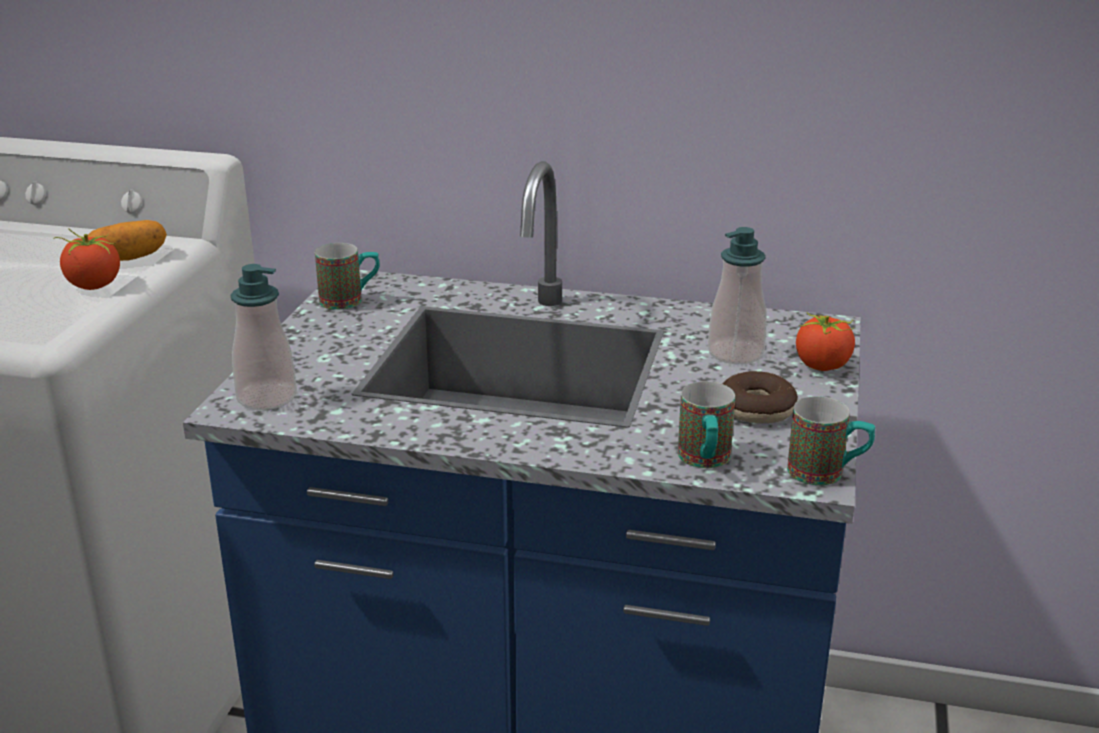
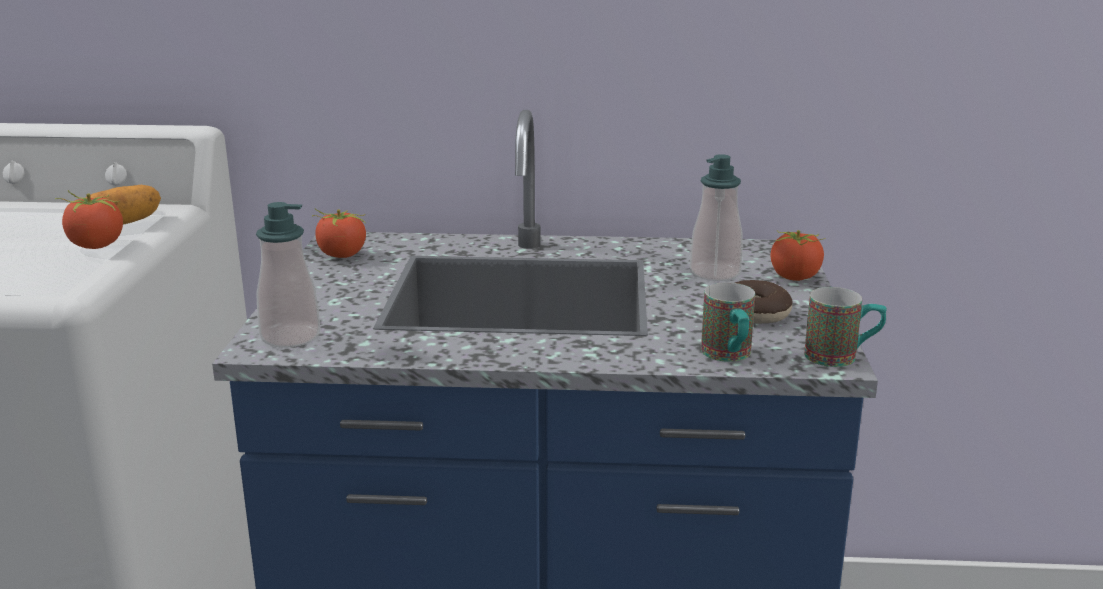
camera: 10 degrees left, 5 degrees down
mug [315,243,379,310] -> tomato [312,208,366,258]

